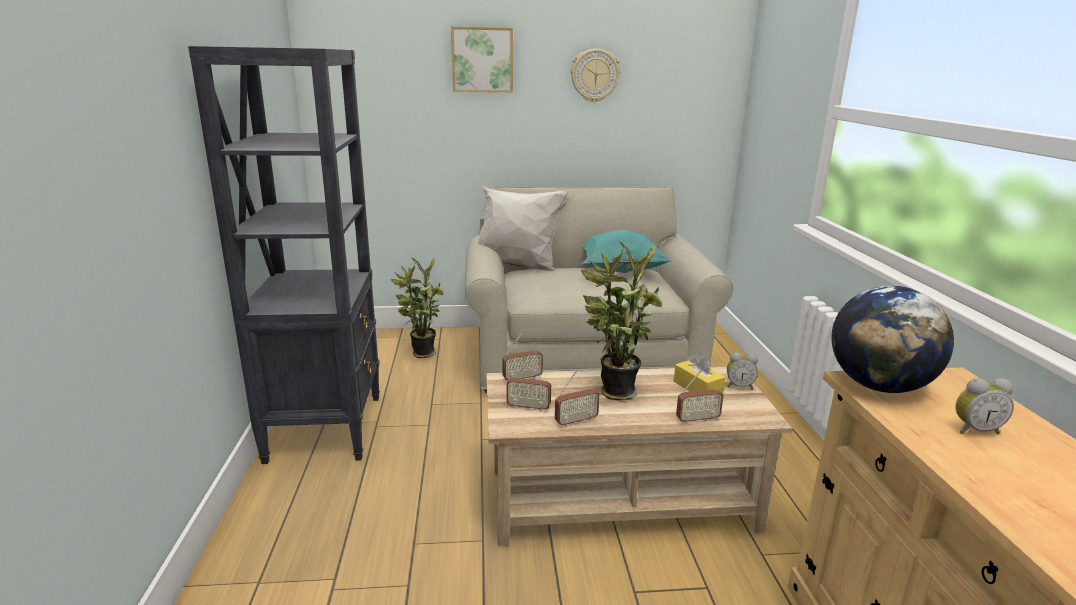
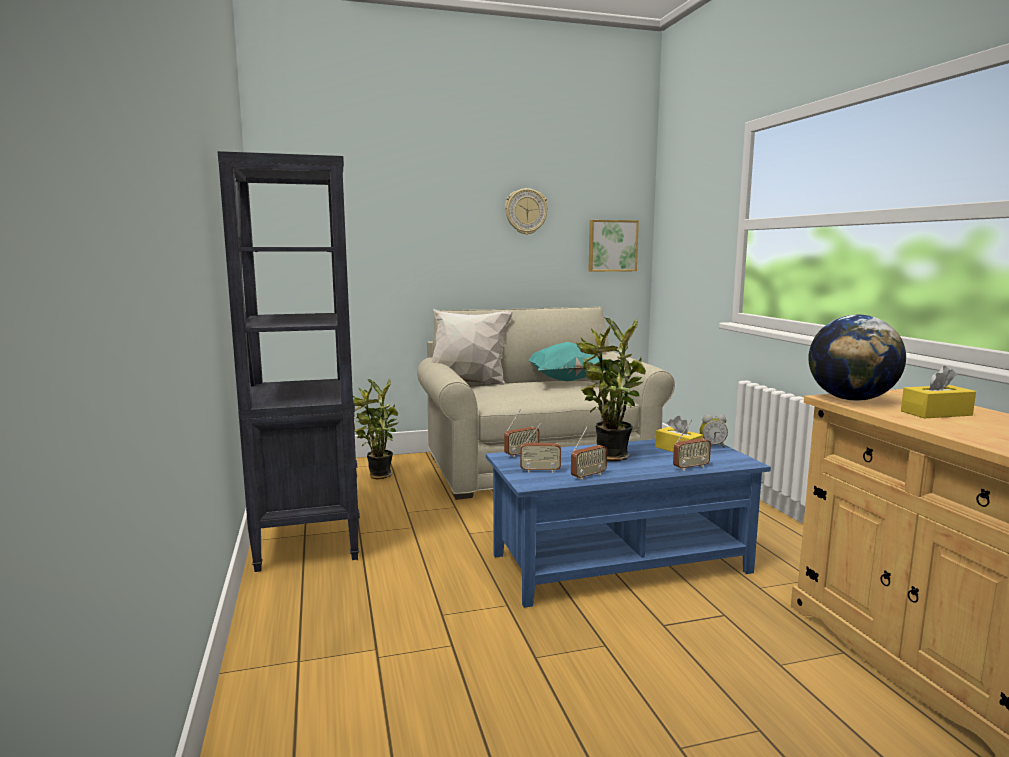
camera: 10 degrees left, 10 degrees down
picture [451,26,513,92] -> picture moved to [588,220,639,272]
beige coffee table [486,367,793,546] -> blue coffee table [486,439,771,608]
alarm clock [955,378,1014,434] -> yellow tissue box [901,366,976,418]

